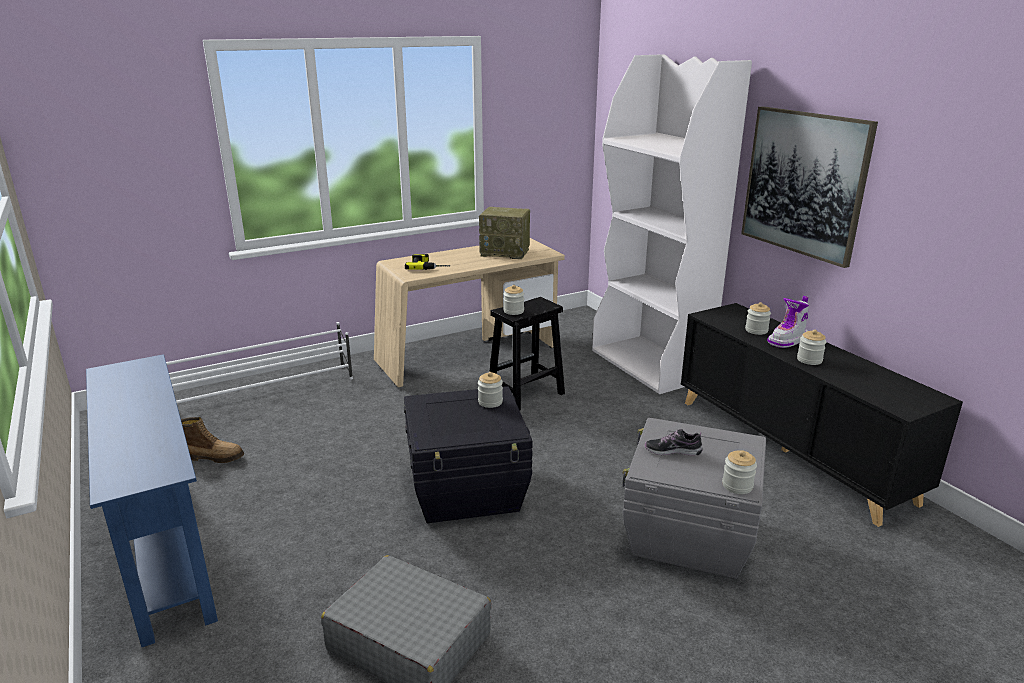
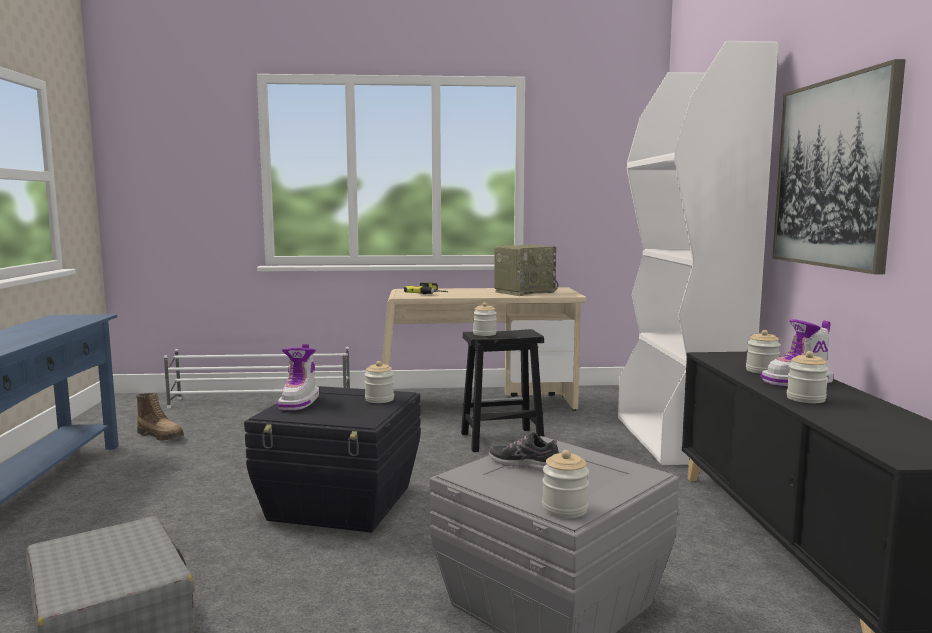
camera: 25 degrees right, 15 degrees down
radio [479,207,530,259] -> radio turned 75 degrees counterclockwise [494,245,558,296]
none -> boot [277,344,319,411]

